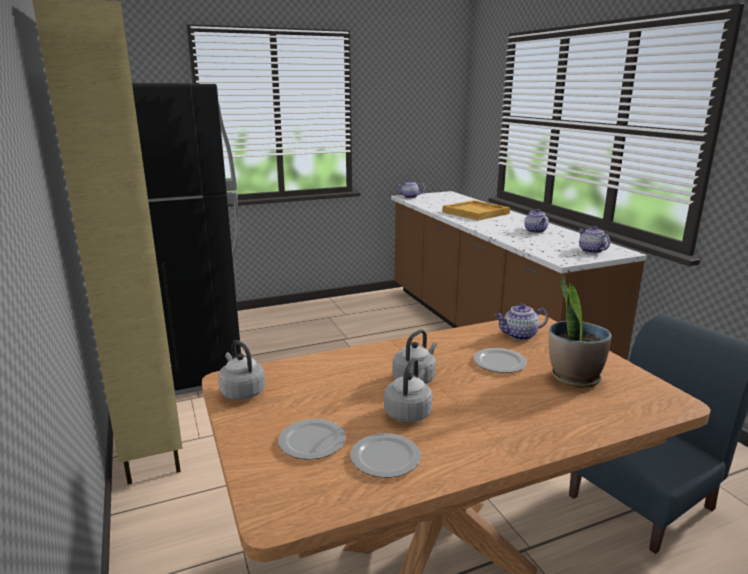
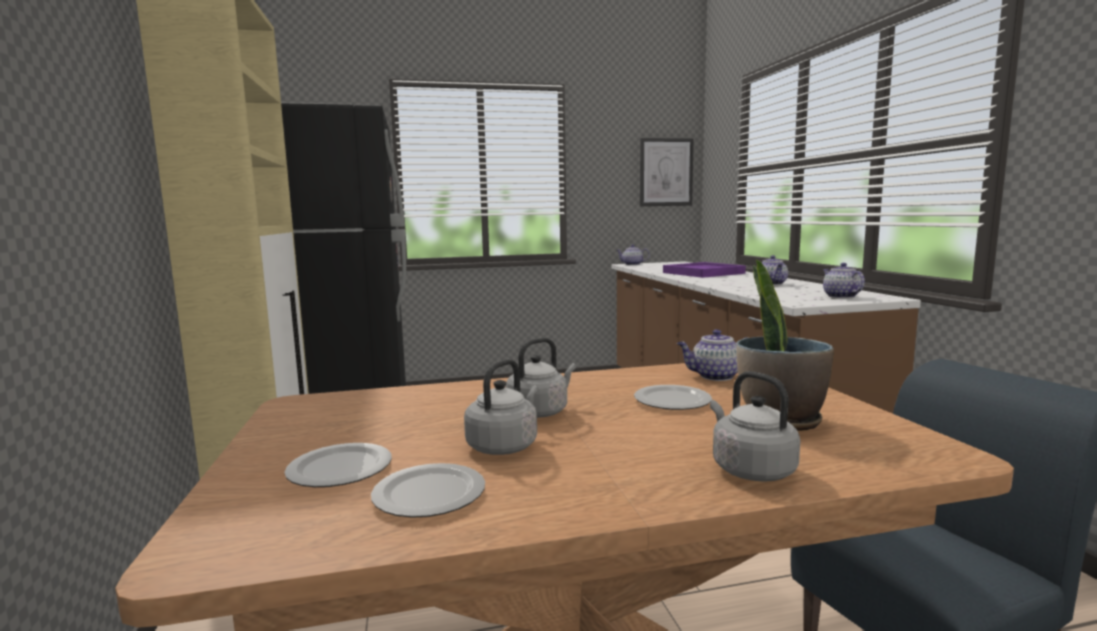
camera: 10 degrees right, 10 degrees down
grey kettle [218,340,265,400] -> grey kettle moved to [710,371,801,482]
beige tray [443,200,510,221] -> purple tray [663,262,746,278]
none -> picture [640,138,694,206]

